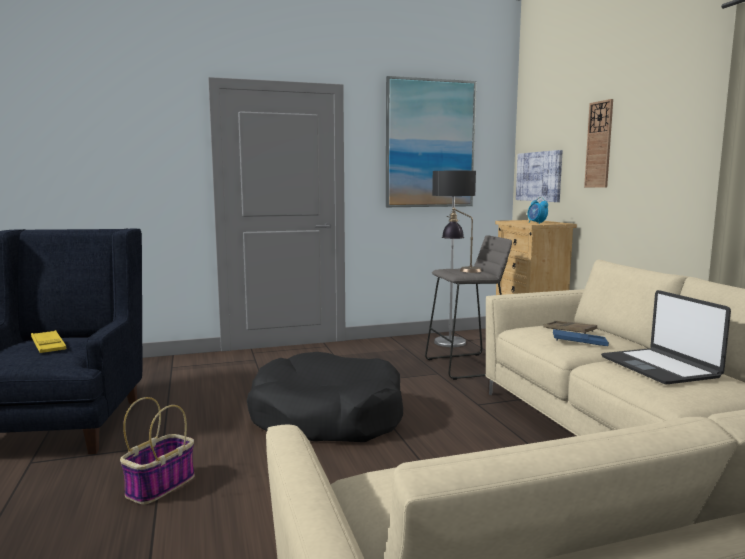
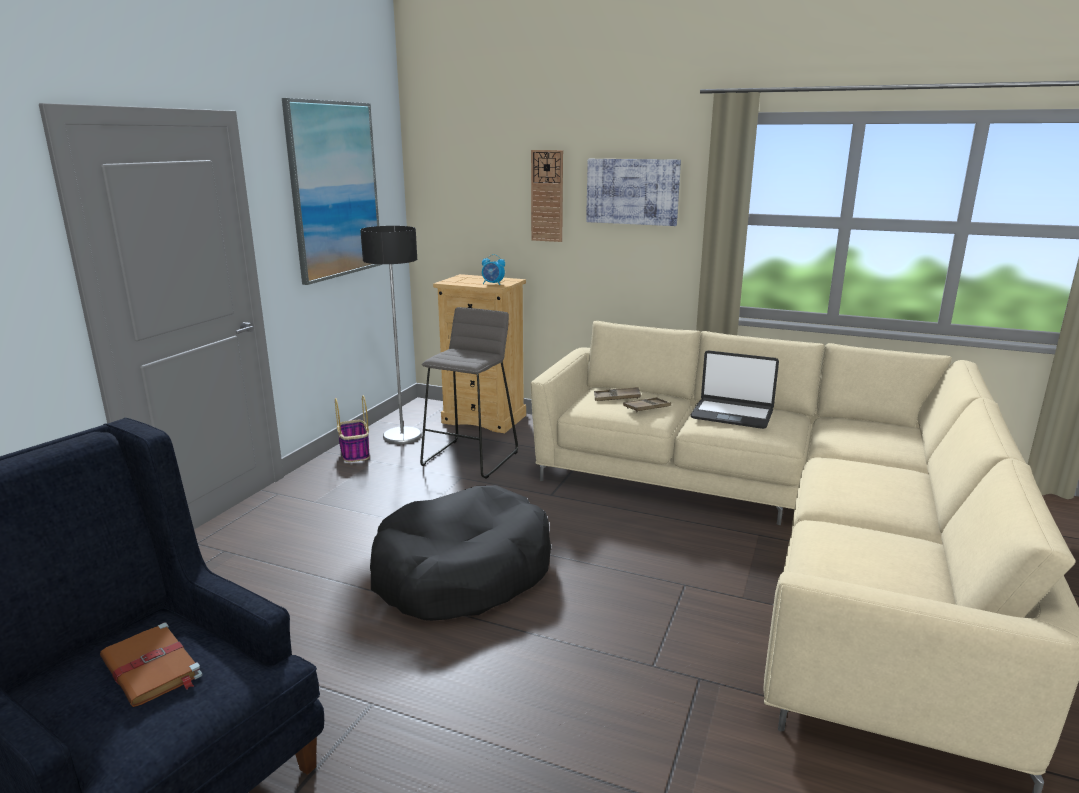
camera: 50 degrees left, 10 degrees up
yellow tray [31,330,66,353] -> brown book [100,622,202,707]
basket [120,397,195,504] -> basket moved to [335,395,370,462]
table lamp [442,207,482,273] -> none
picture [516,150,563,202] -> picture moved to [586,159,681,226]
blue tray [553,329,609,346] -> brown tray [623,397,671,412]

